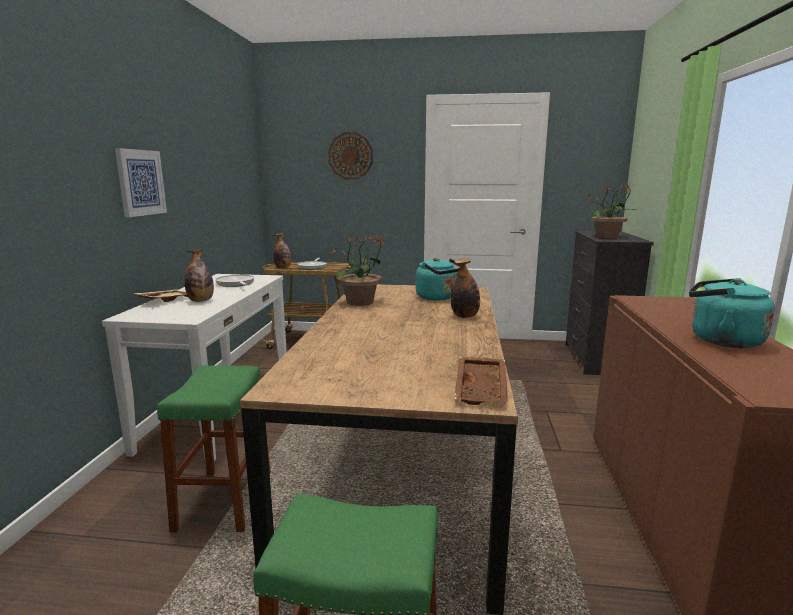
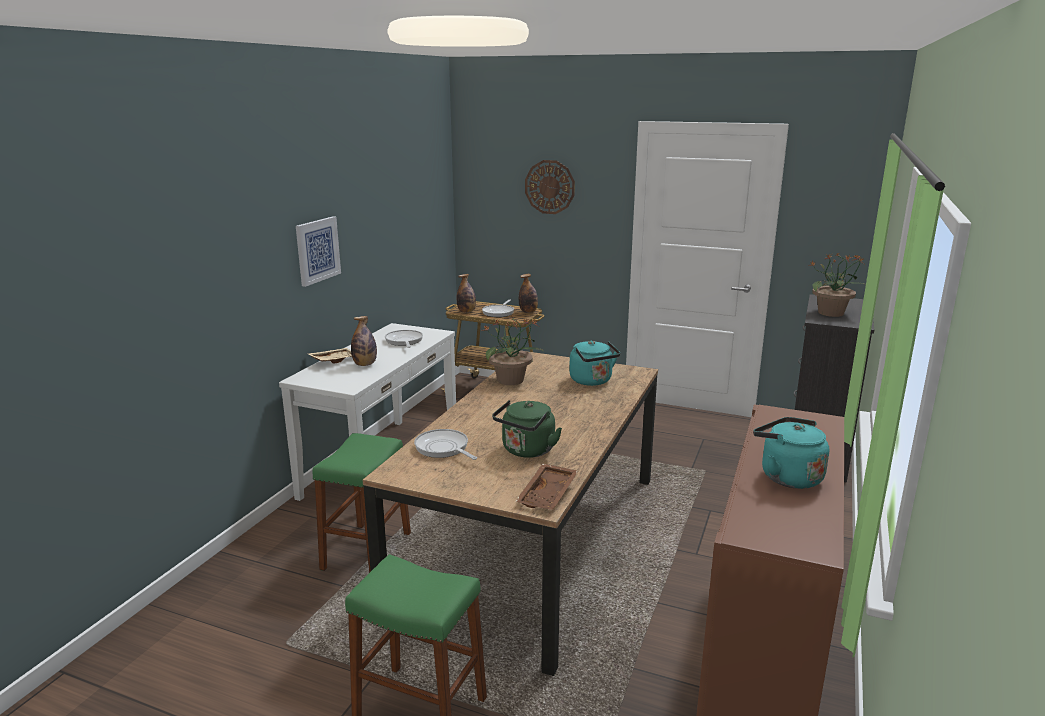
camera: 15 degrees right, 5 degrees up
bottle [450,258,480,318] -> bottle moved to [519,274,538,313]
none -> frying pan [414,429,477,460]
none -> green kettle [492,400,562,458]

